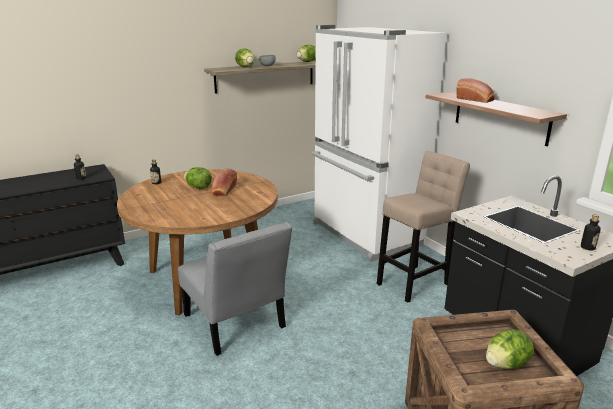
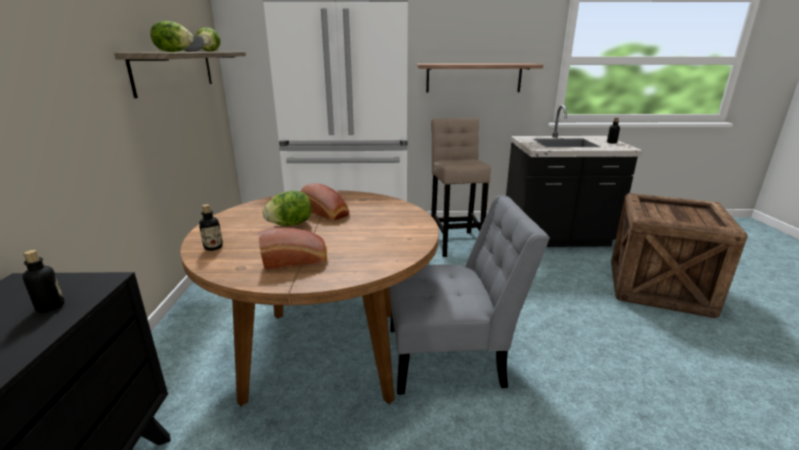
camera: 60 degrees left, 0 degrees up
bread [457,78,495,103] -> bread moved to [259,228,327,270]
lettuce [486,329,534,369] -> none

